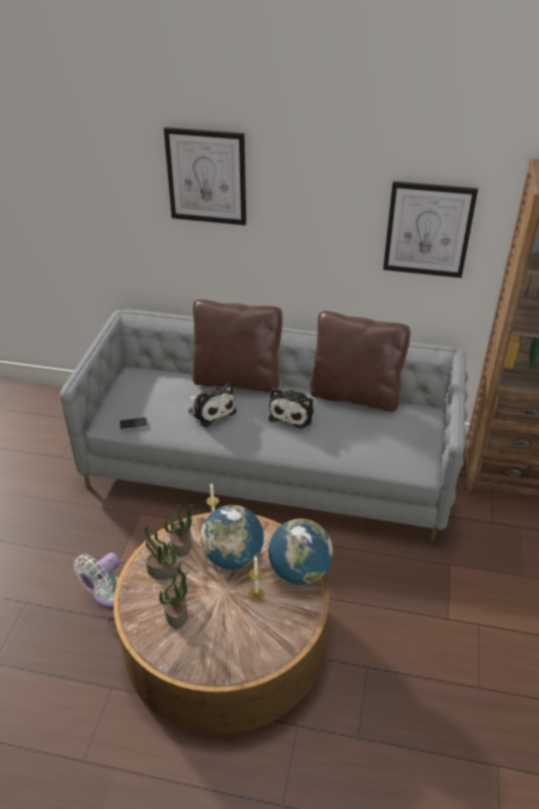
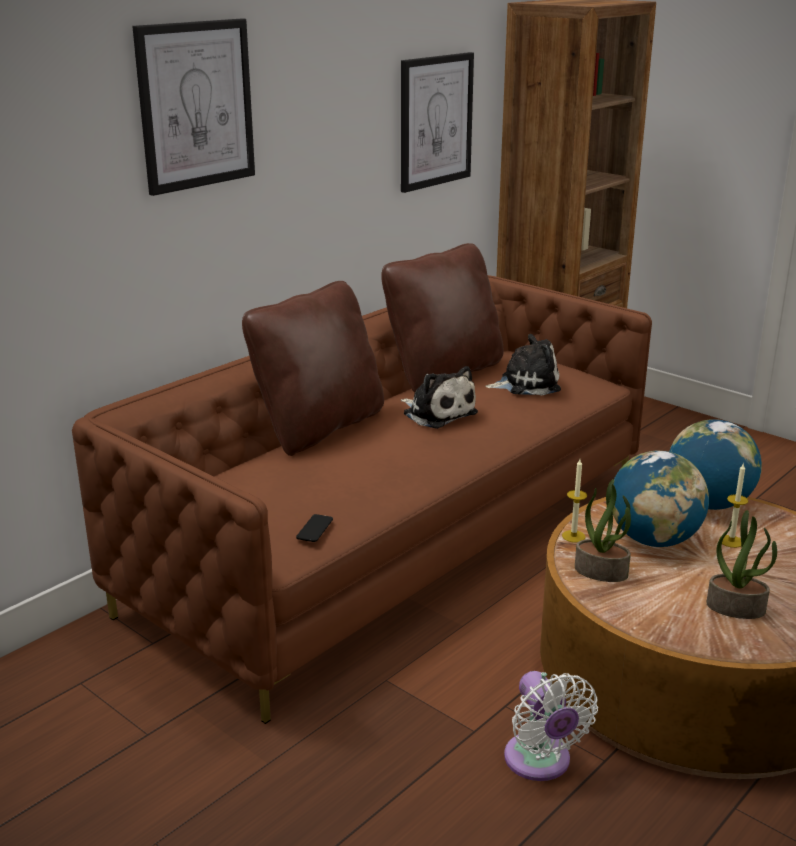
camera: 60 degrees left, 15 degrees down
grey sofa [60,309,468,543] -> brown sofa [72,275,652,724]
potted plant [145,526,181,580] -> none
plush toy [188,383,236,427] -> plush toy moved to [485,334,561,396]

